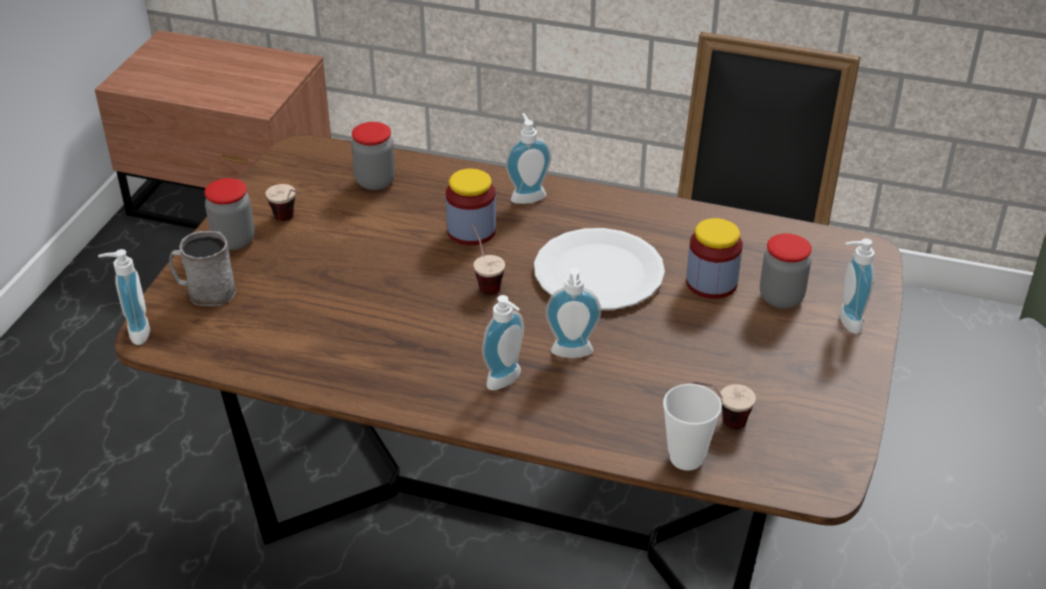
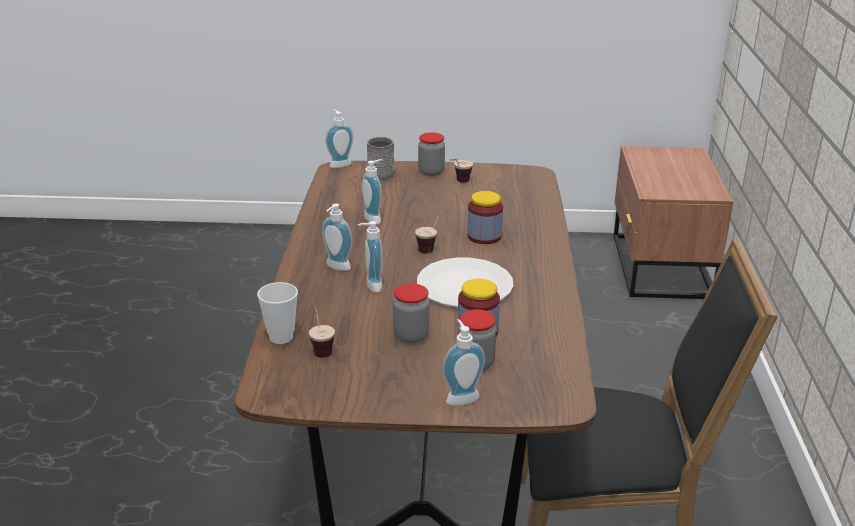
camera: 75 degrees right, 10 degrees down
jar [351,122,395,190] -> jar moved to [393,283,430,344]
soap dispenser [506,113,552,204] -> soap dispenser moved to [362,159,383,224]

